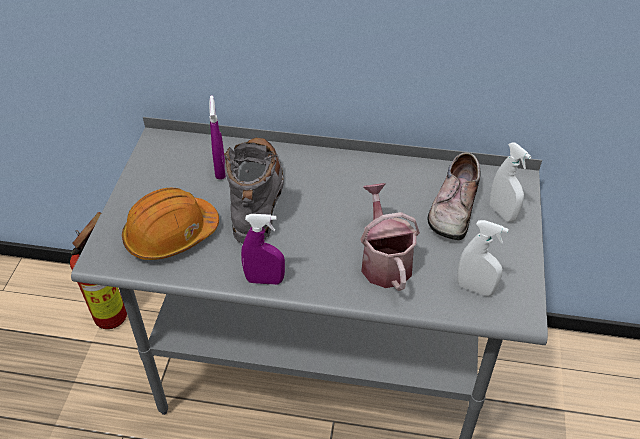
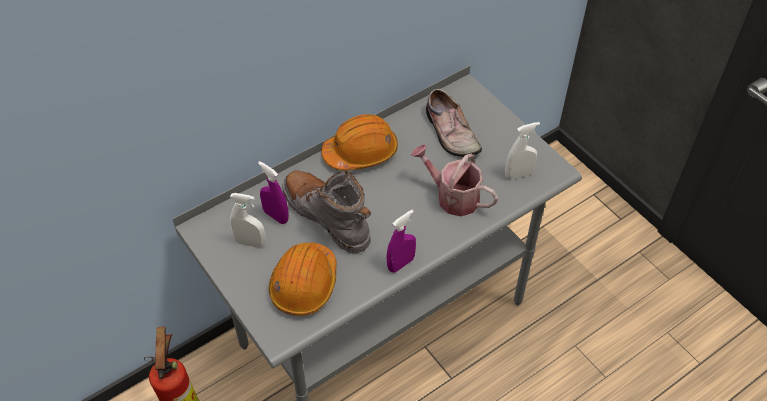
camera: 45 degrees left, 5 degrees up
white spray bottle [490,142,531,222] -> white spray bottle moved to [230,193,266,248]
none -> orange hard hat [321,114,398,170]

